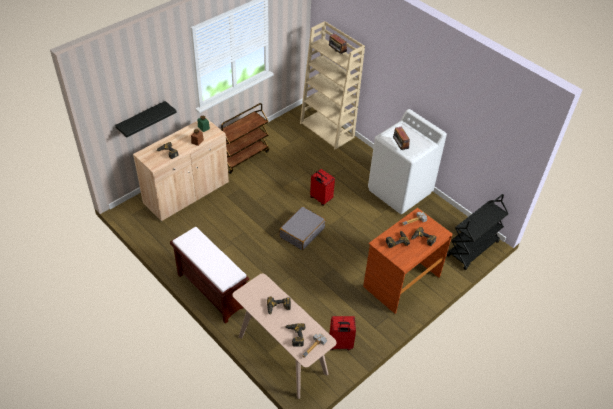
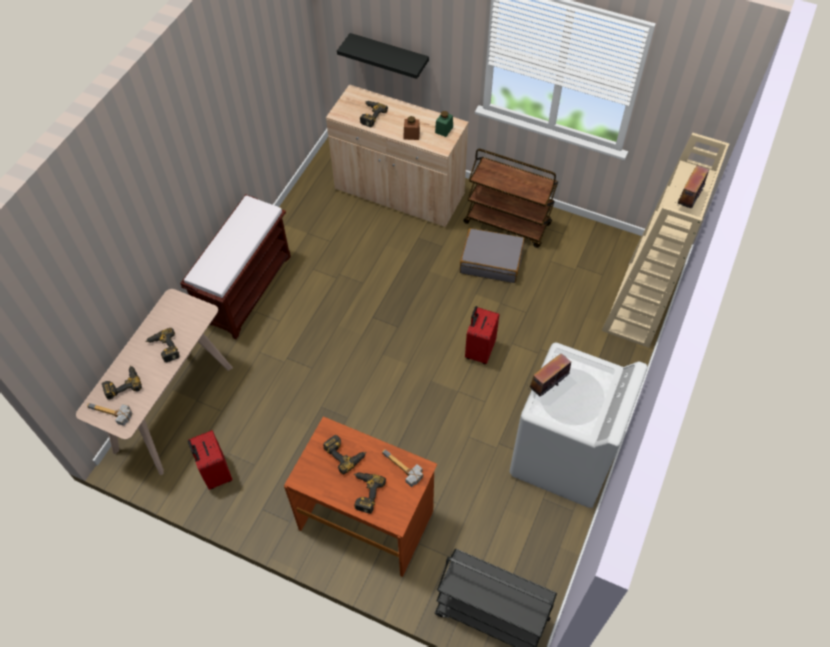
camera: 70 degrees right, 10 degrees up
grey suitcase [279,206,326,250] -> grey suitcase moved to [460,228,525,283]

